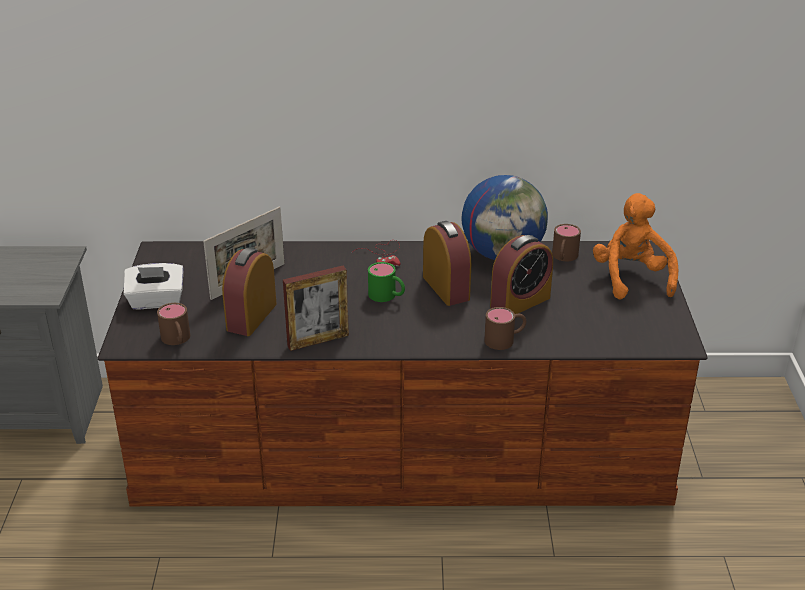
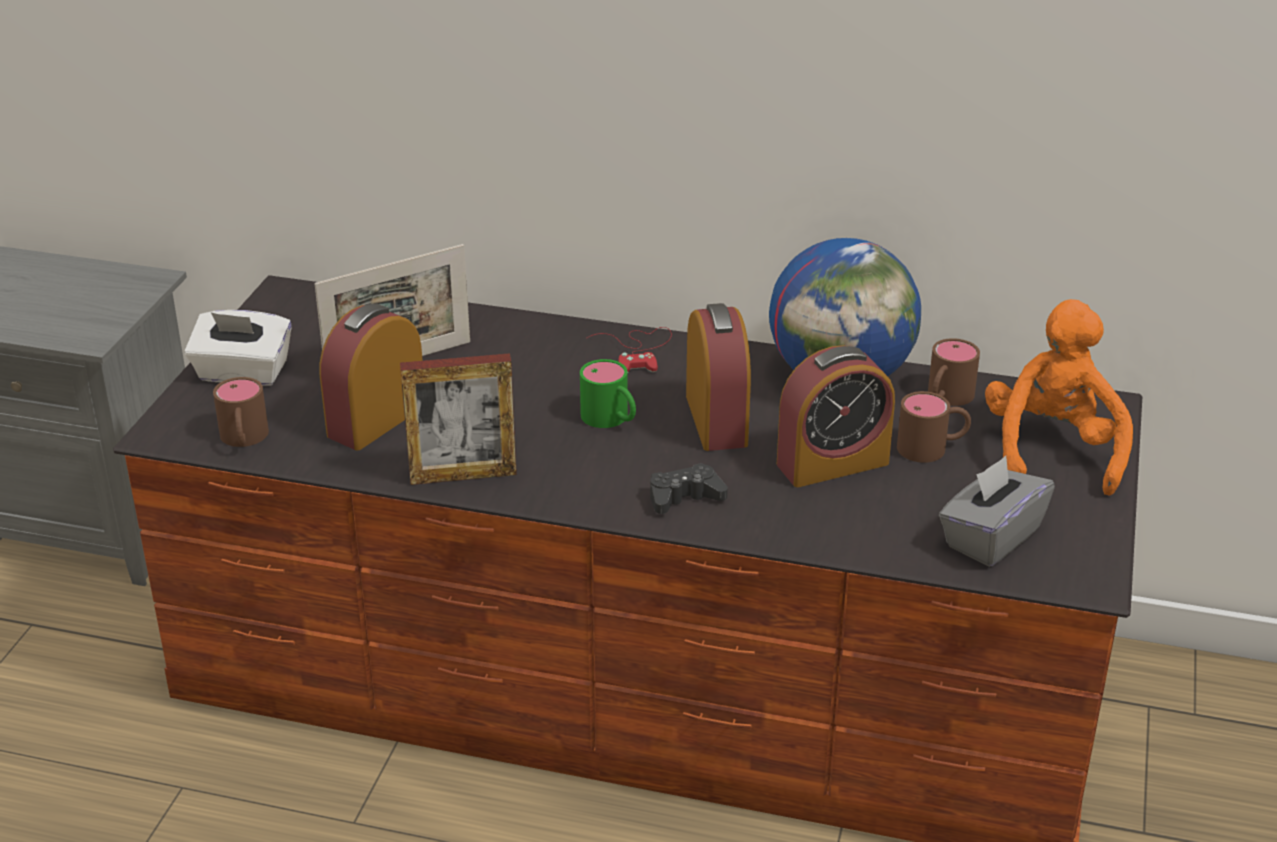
camera: 15 degrees right, 0 degrees up
brown mug [484,307,526,350] -> brown mug moved to [897,391,971,463]
none -> black game controller [650,463,728,514]
none -> grey tissue box [939,456,1055,567]

